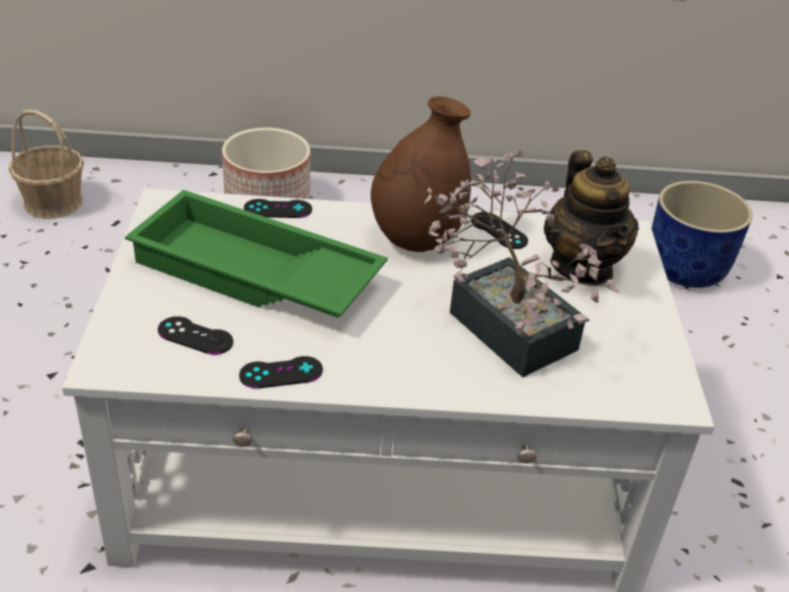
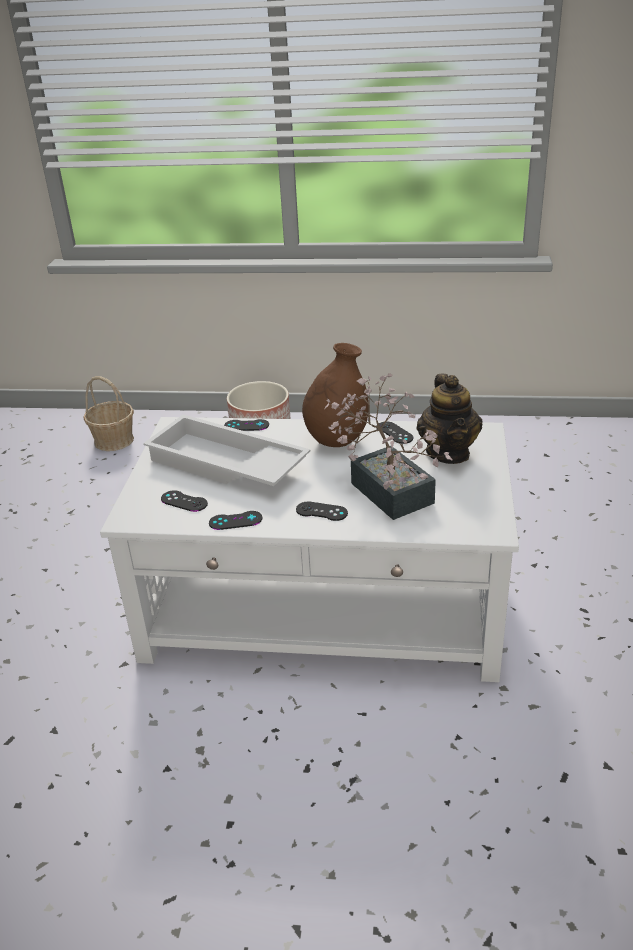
camera: 10 degrees right, 5 degrees down
green tray [125,190,388,318] -> white tray [143,414,310,486]
blue planter [652,181,753,288] -> none
none -> black game controller [296,501,348,521]

